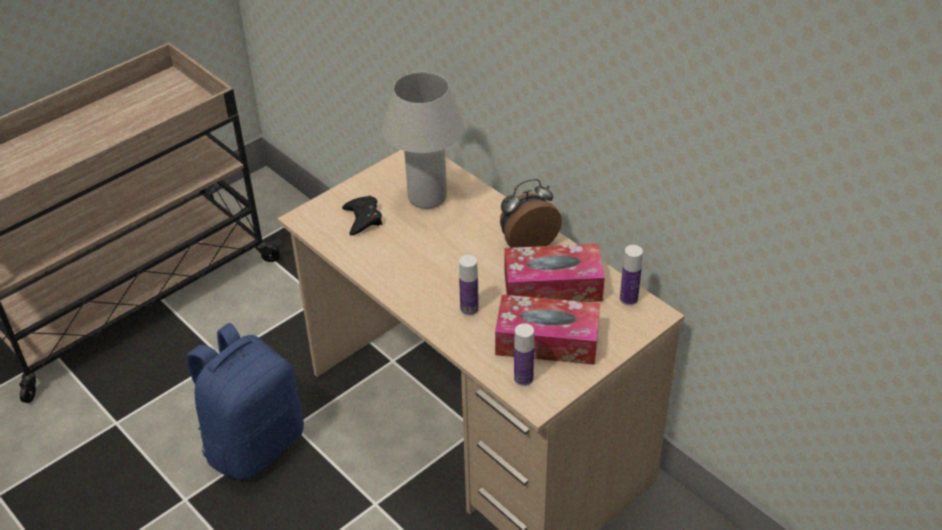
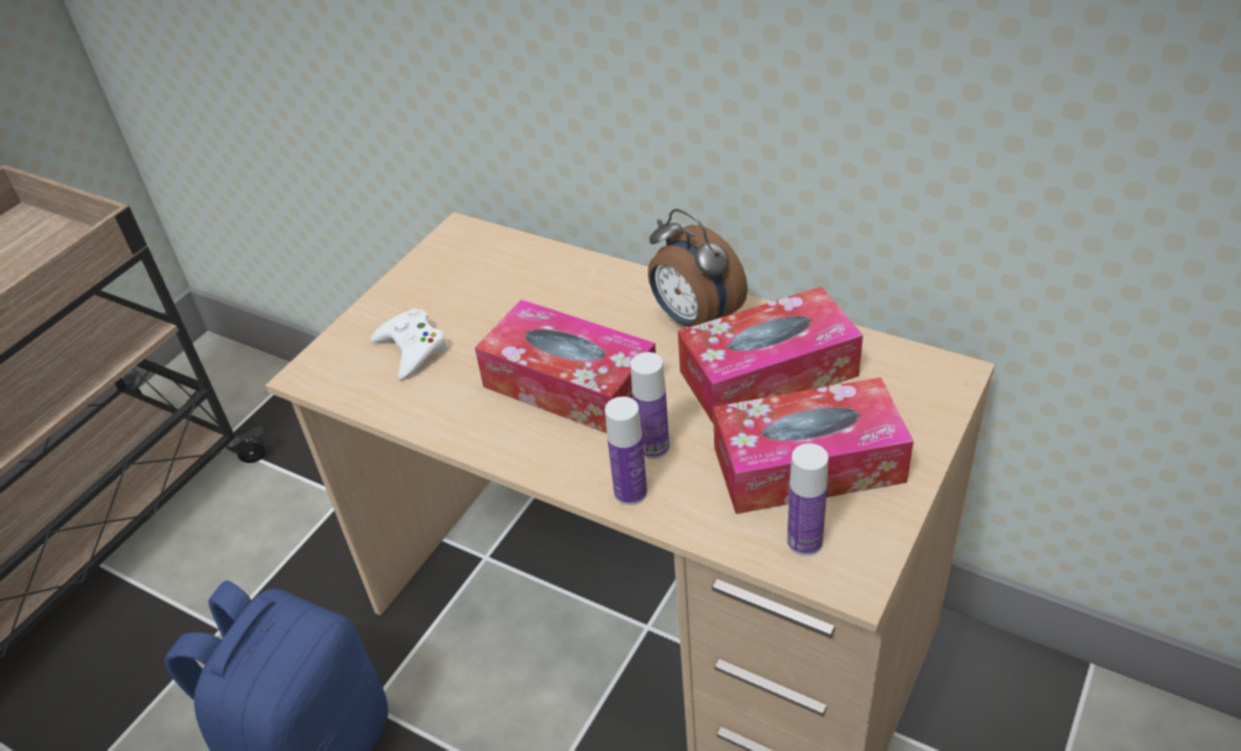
camera: 15 degrees left, 0 degrees up
black game controller [342,196,382,235] -> white game controller [371,308,448,380]
white table lamp [382,72,465,209] -> none
alarm clock [500,179,562,248] -> alarm clock turned 90 degrees counterclockwise [648,209,748,327]
bottle [620,245,643,306] -> bottle moved to [605,397,647,505]
none -> tissue box [475,299,656,433]

